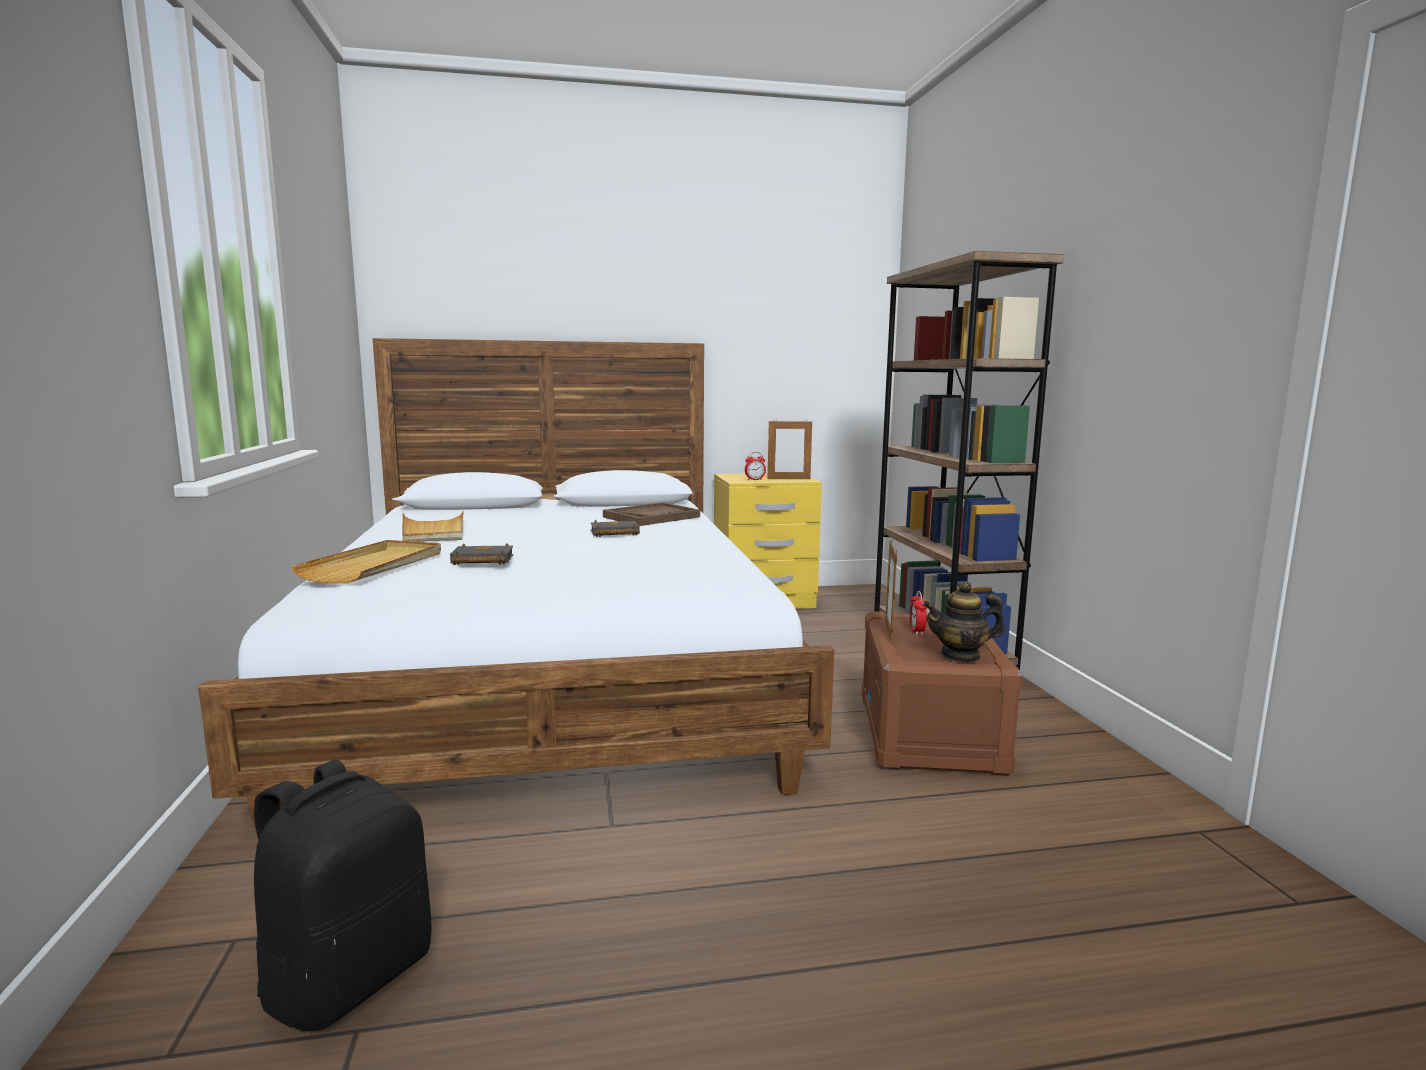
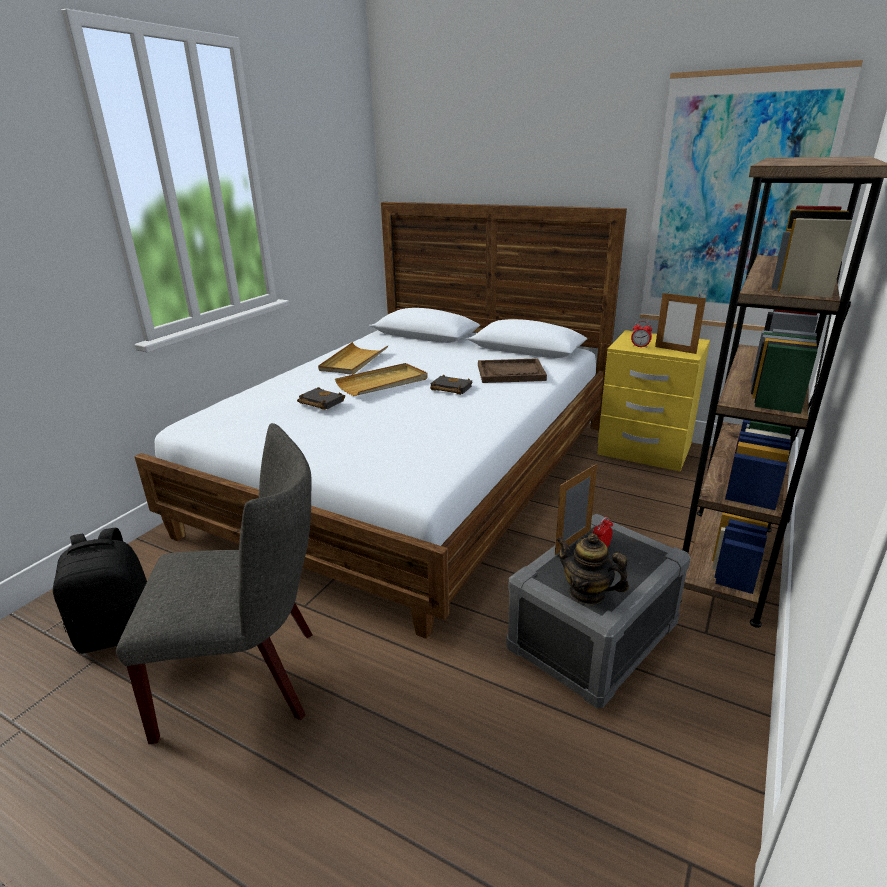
camera: 40 degrees right, 15 degrees up
beige tray [290,540,441,584] -> beige tray moved to [335,363,428,396]
brown storage box [862,611,1023,776] -> grey storage box [507,514,691,708]
none -> grey chair [116,423,312,744]
none -> picture [640,60,863,331]

